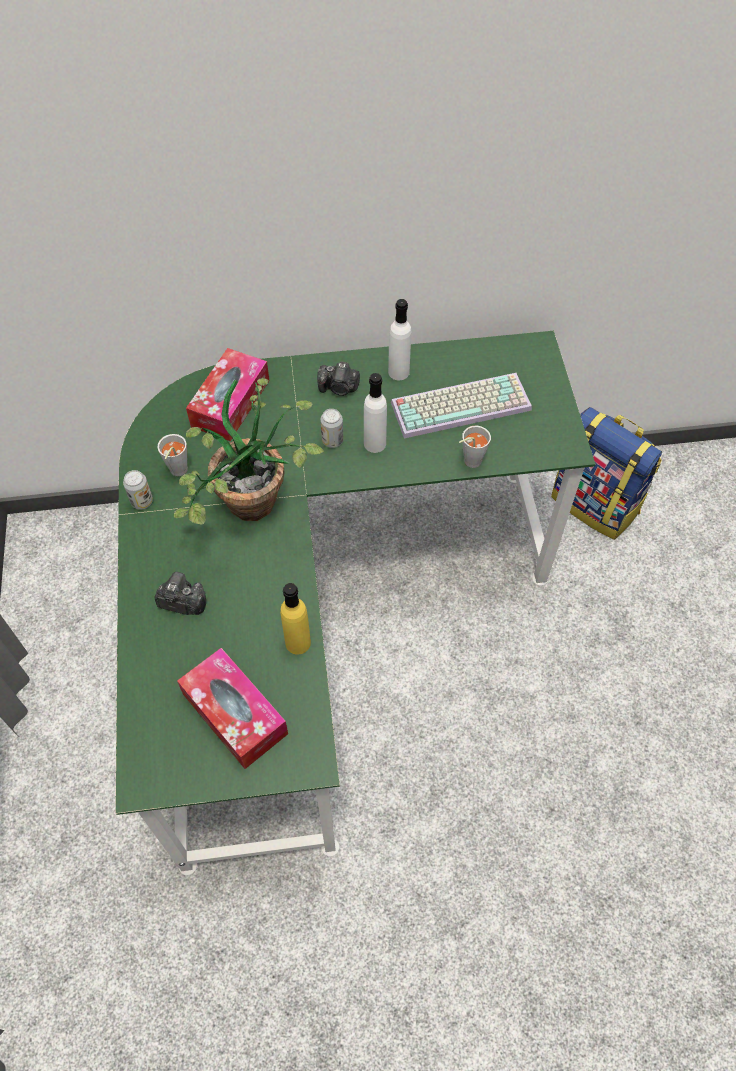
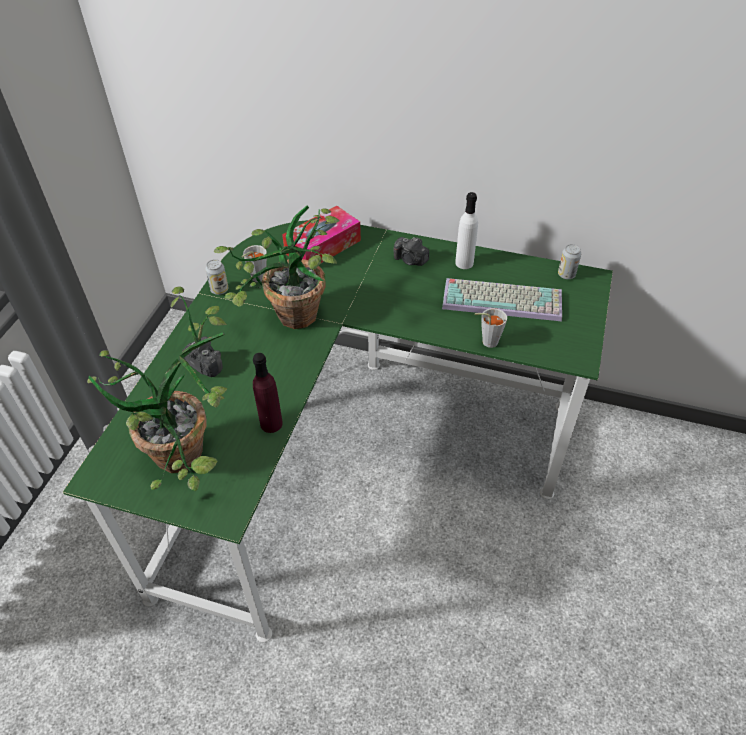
camera: 25 degrees right, 10 degrees down
tissue box [177,648,288,769] -> potted plant [87,286,227,491]
yellow bottle [280,583,311,654] -> purple bottle [253,353,283,433]
can [320,409,343,448] -> can moved to [558,244,581,279]
white bottle [364,373,387,453] -> none
backpack [551,407,662,540] -> none

